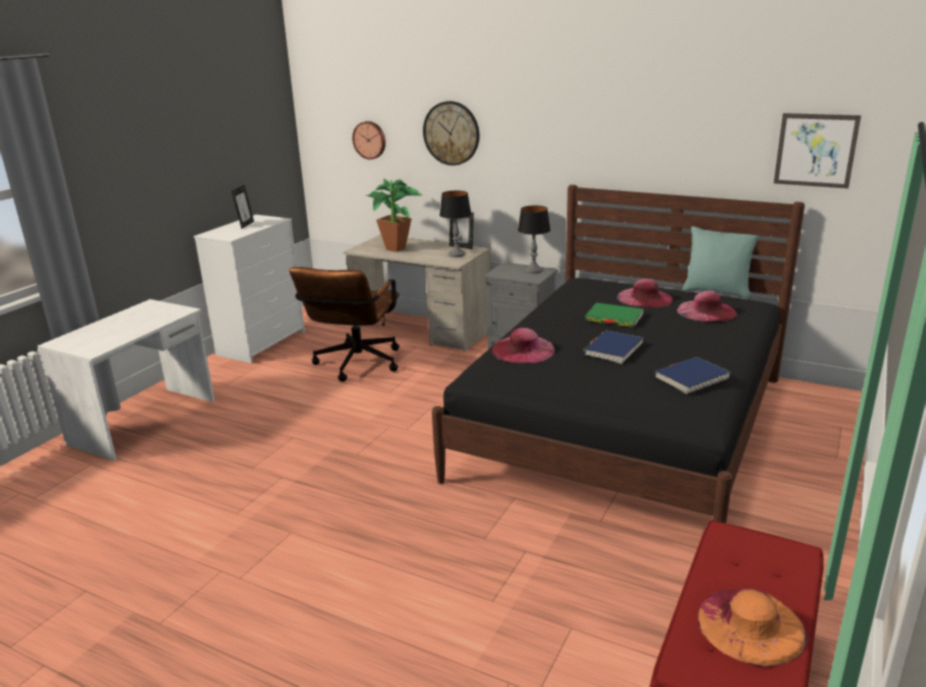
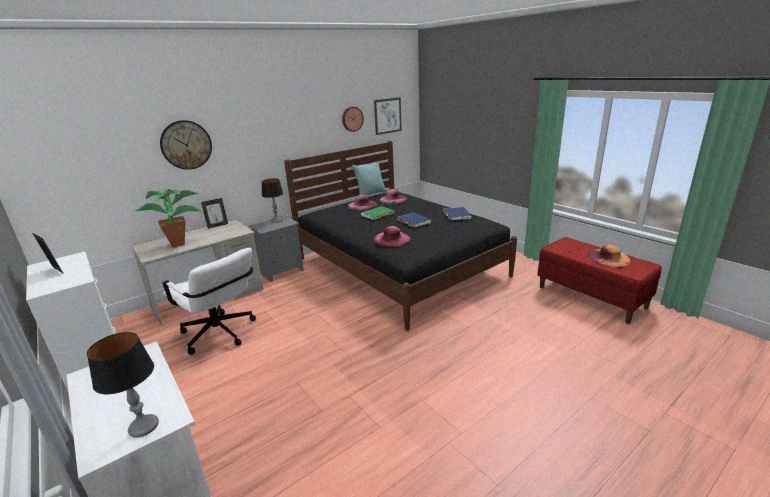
camera: 65 degrees left, 0 degrees up
brown office chair [289,267,399,382] -> white office chair [163,248,256,355]
wall clock [352,121,386,159] -> wall clock moved to [342,107,364,132]
table lamp [440,191,472,257] -> table lamp moved to [87,332,159,438]

